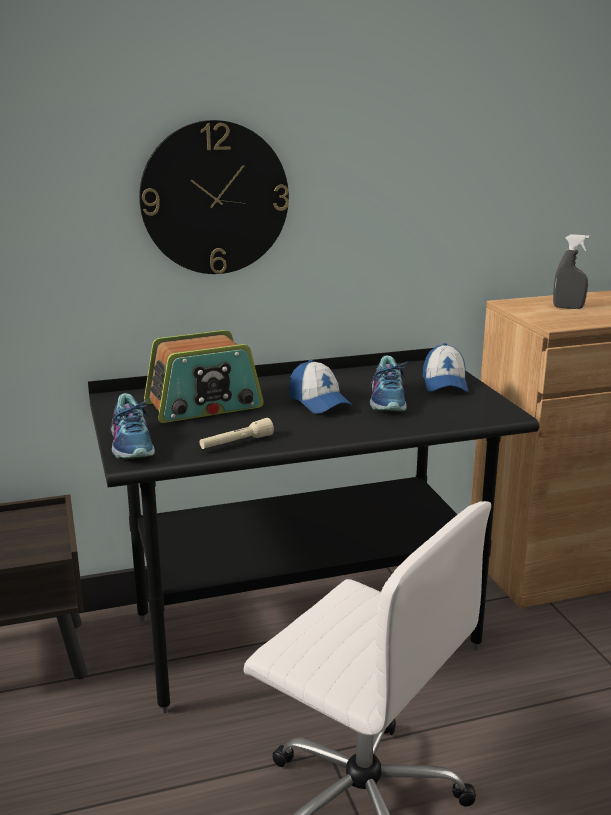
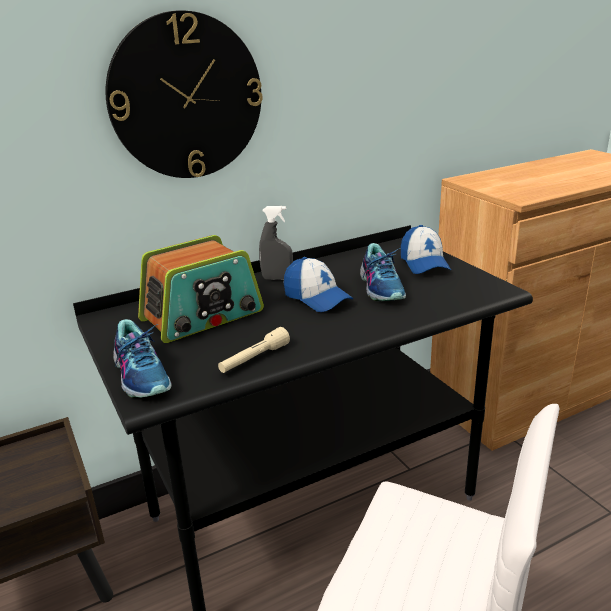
camera: 10 degrees left, 5 degrees up
grey spray bottle [553,234,589,309] -> grey spray bottle moved to [259,206,293,280]

